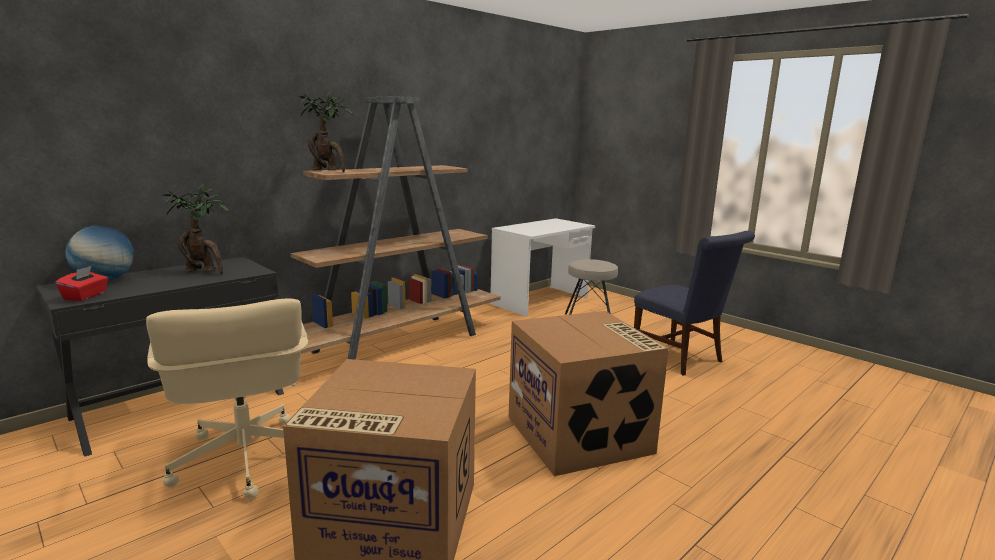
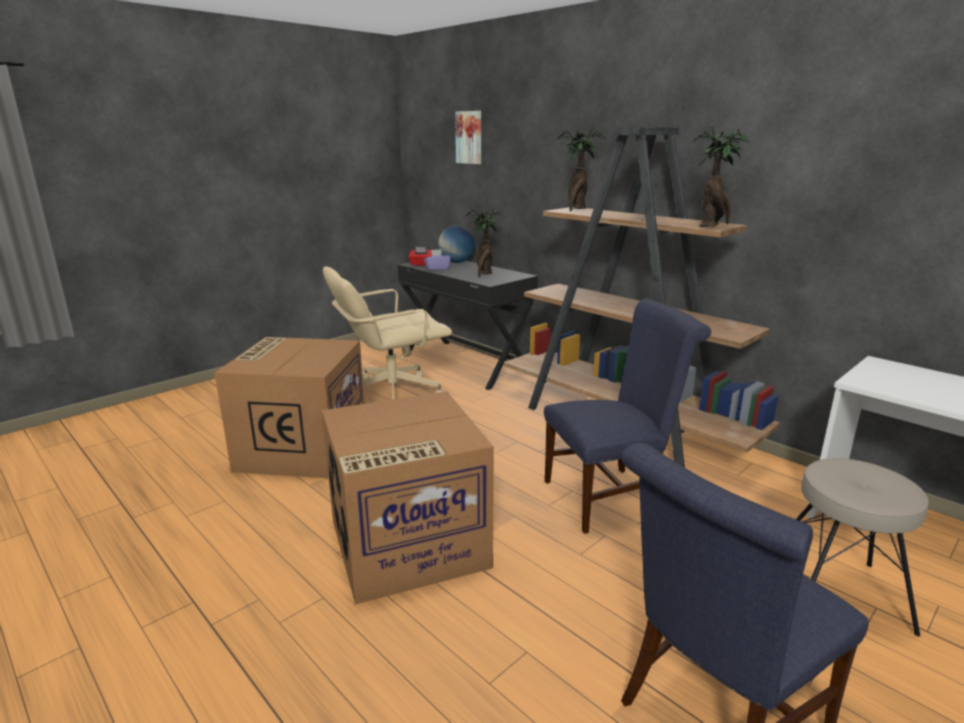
camera: 90 degrees right, 5 degrees up
none -> purple tissue box [424,249,451,271]
none -> picture [455,111,481,164]
none -> blue chair [544,299,711,534]
none -> potted plant [693,124,750,227]

